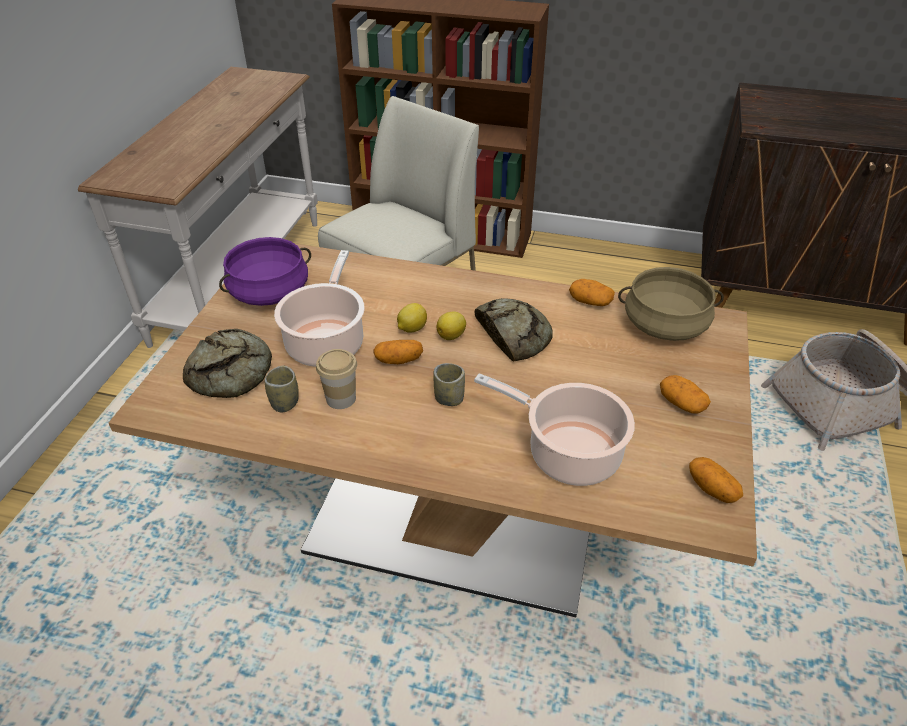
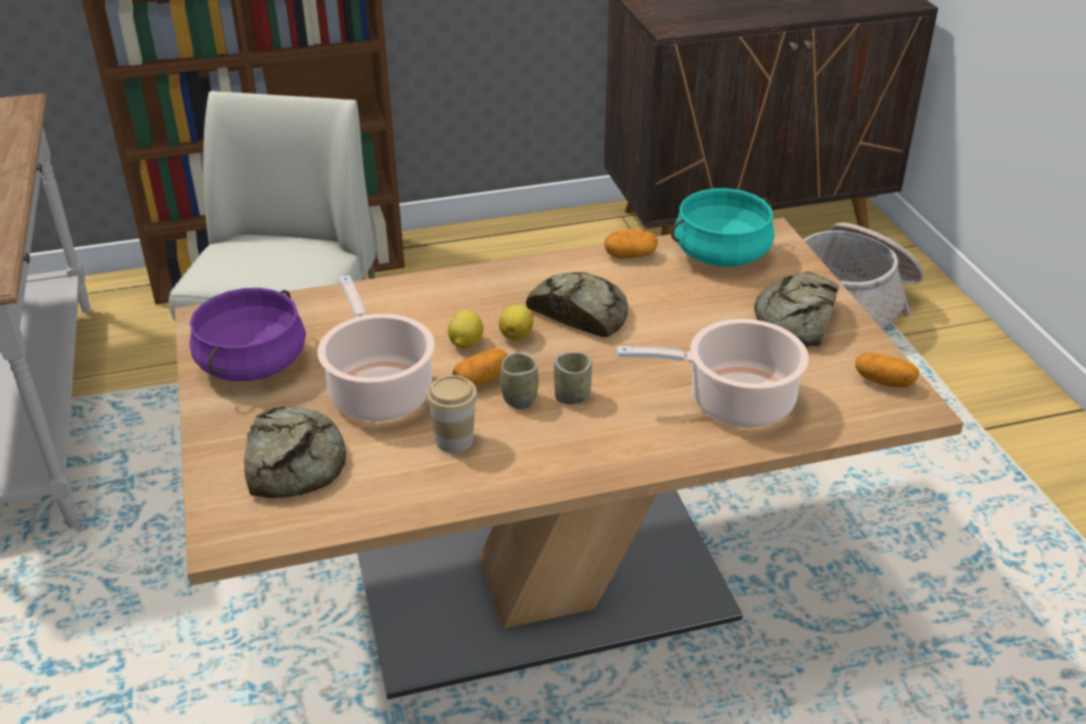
camera: 30 degrees left, 5 degrees down
cup [265,366,299,412] -> cup moved to [500,353,539,409]
beige cooking pot [618,267,724,341] -> turquoise cooking pot [671,188,775,266]
potato [660,375,711,414] -> bread [754,272,839,347]

